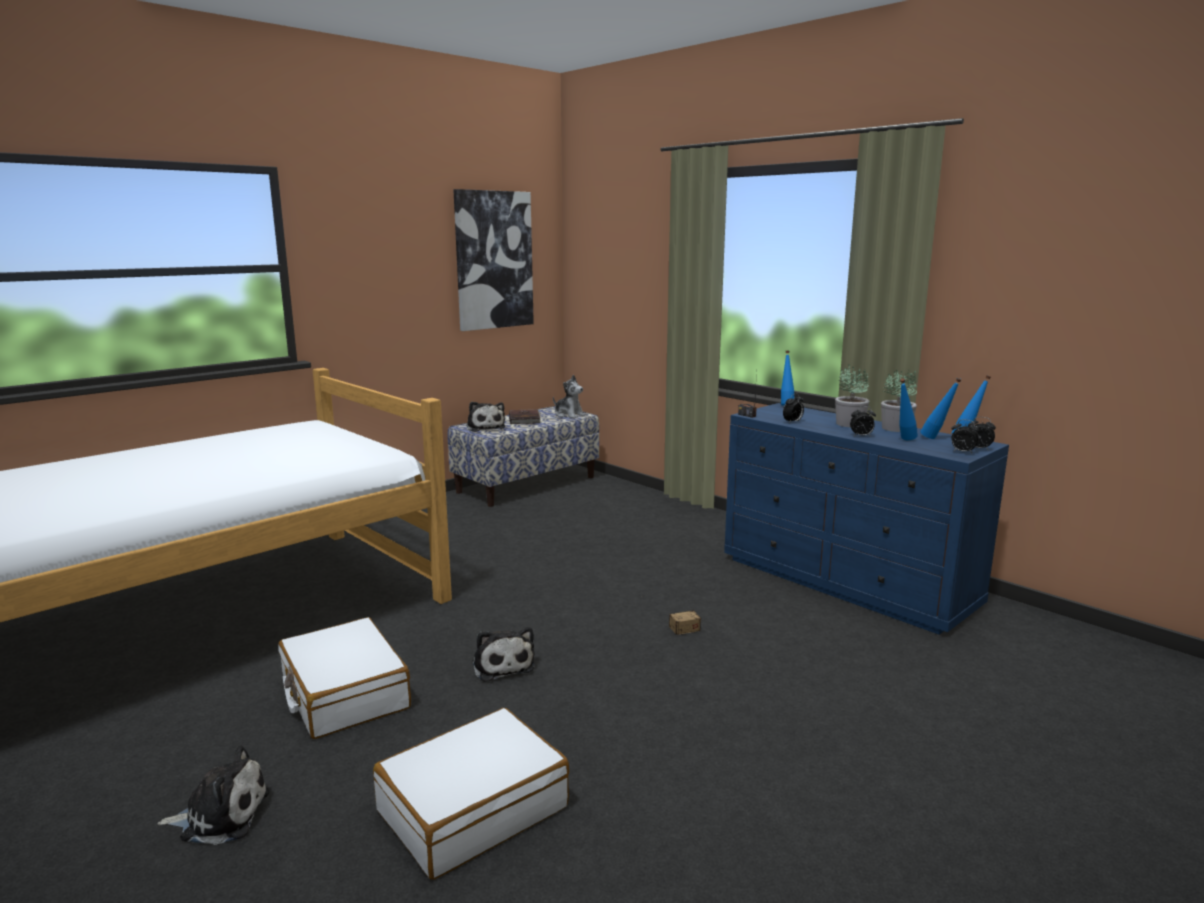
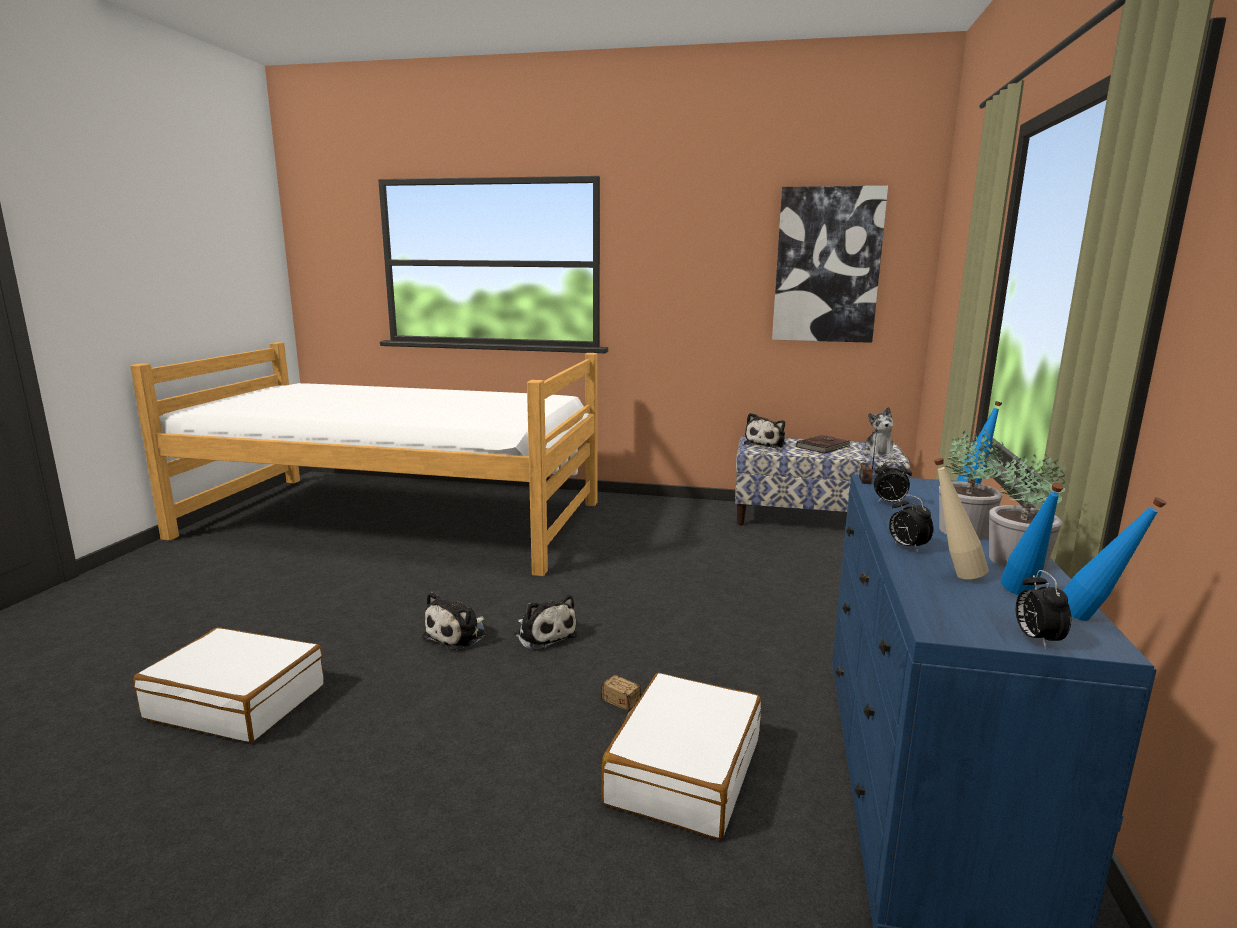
camera: 55 degrees right, 0 degrees up
plush toy [157,746,269,845] -> plush toy moved to [514,595,578,651]
white suitcase [278,617,411,739] -> white suitcase moved to [601,673,761,840]
blue bottle [899,379,918,440] -> beige bottle [934,458,989,579]
alarm clock [951,419,979,453] -> none

